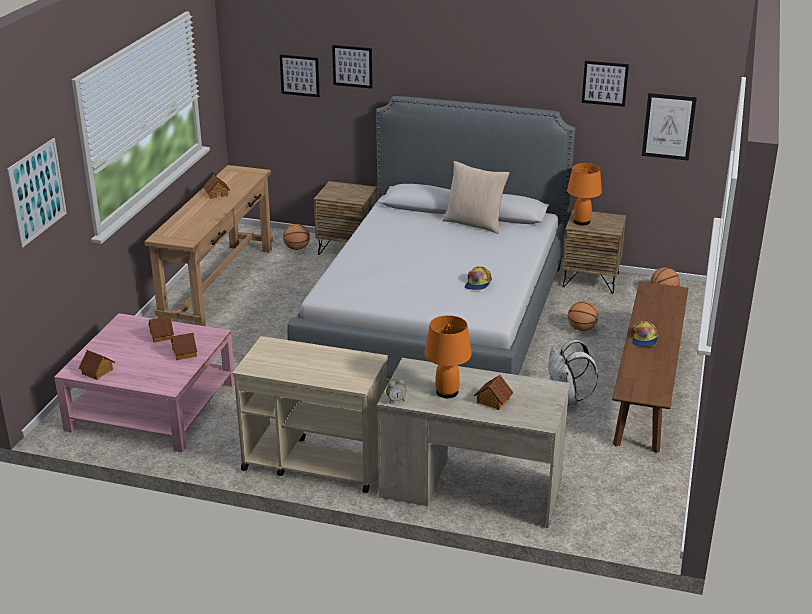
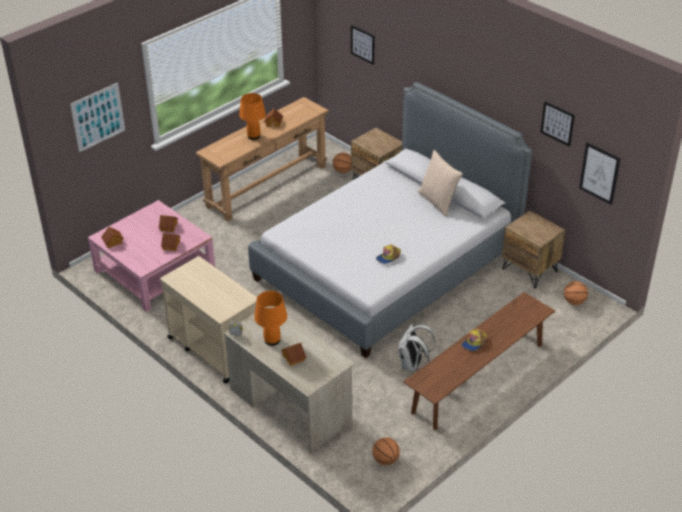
camera: 30 degrees right, 10 degrees up
picture [332,45,373,89] -> none
orange table lamp [567,163,602,225] -> orange table lamp moved to [239,93,266,140]
basketball [568,301,598,331] -> basketball moved to [372,437,400,465]

